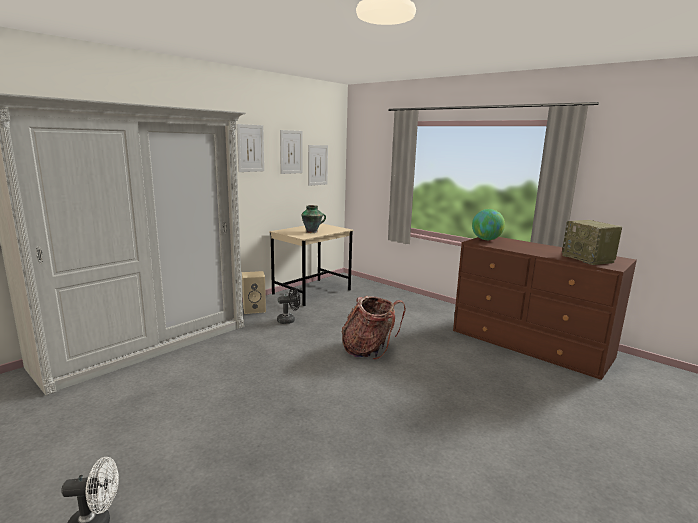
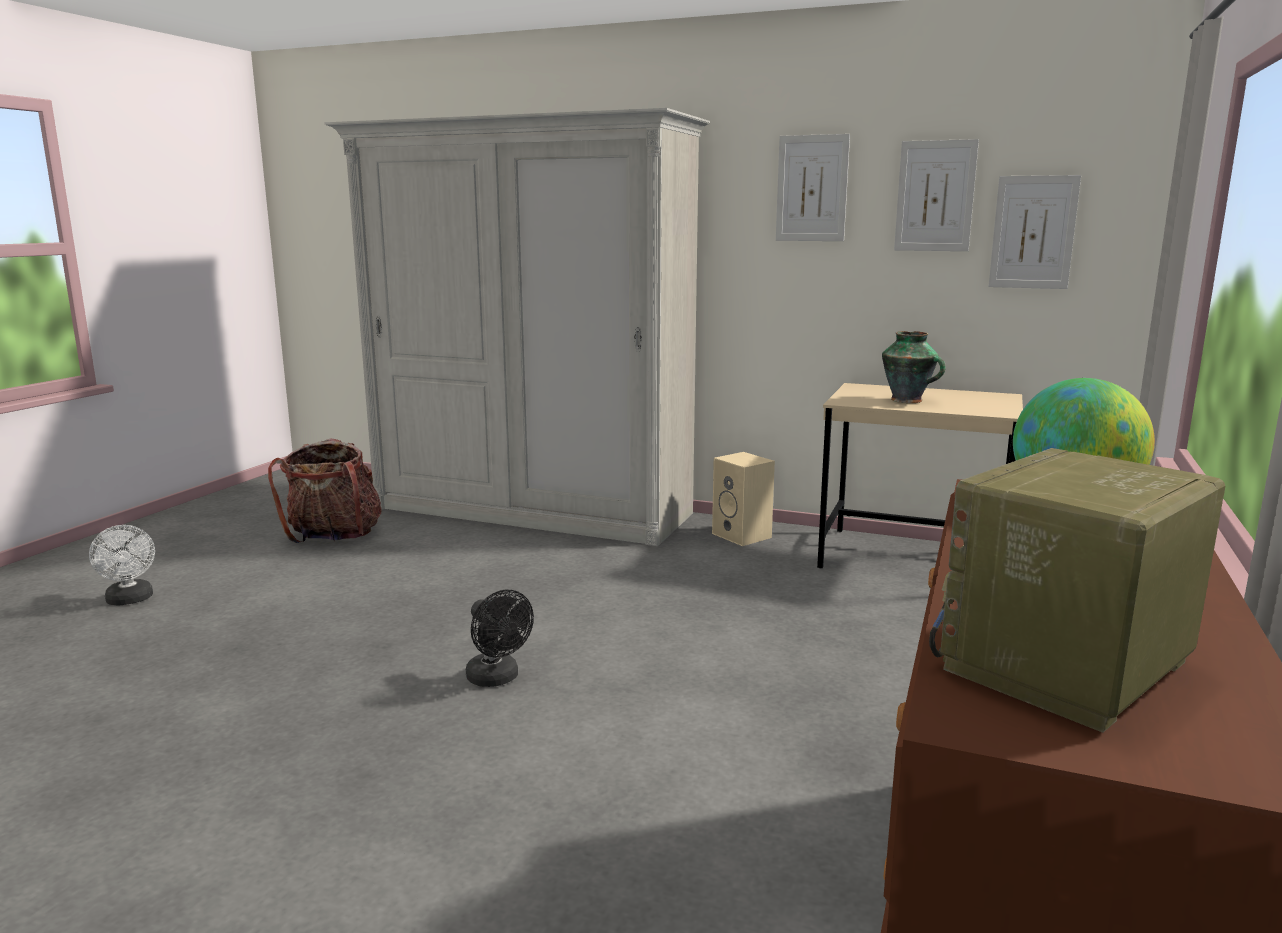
camera: 70 degrees right, 0 degrees up
black fan [277,287,300,324] -> black fan moved to [466,590,534,687]
backpack [342,296,406,360] -> backpack moved to [268,438,382,543]

